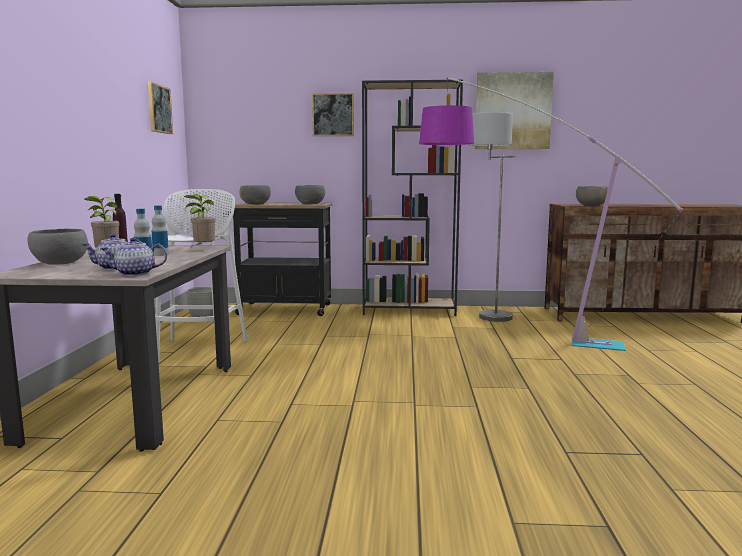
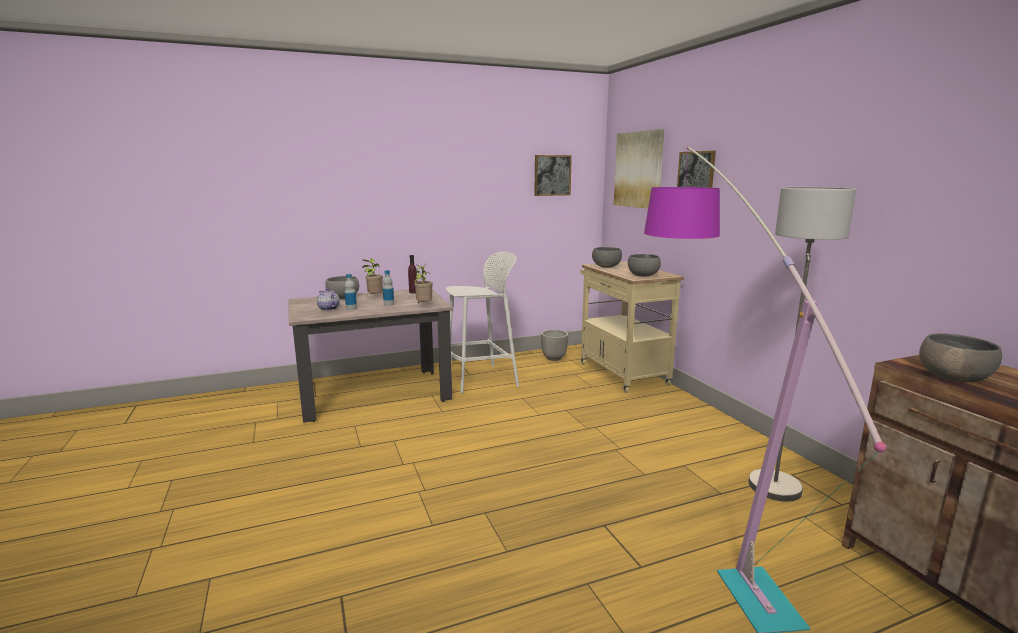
camera: 65 degrees right, 5 degrees up
teapot [100,238,167,276] -> none
black cart [223,203,333,316] -> beige cart [580,261,684,393]
bookcase [362,80,463,316] -> none
picture [475,72,554,149] -> picture moved to [614,129,664,209]

